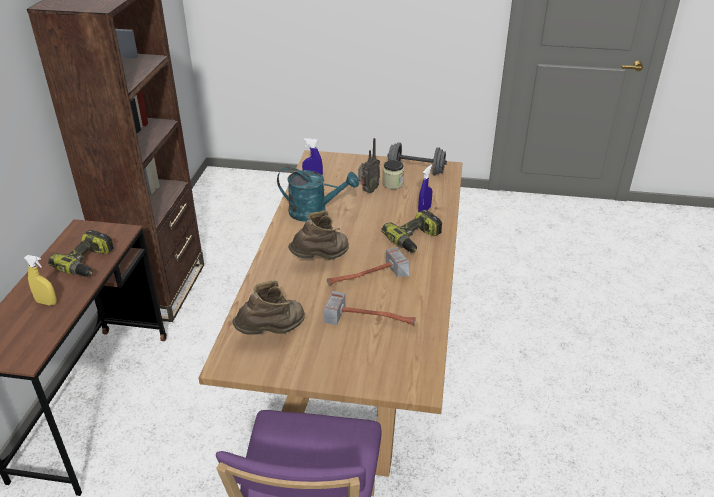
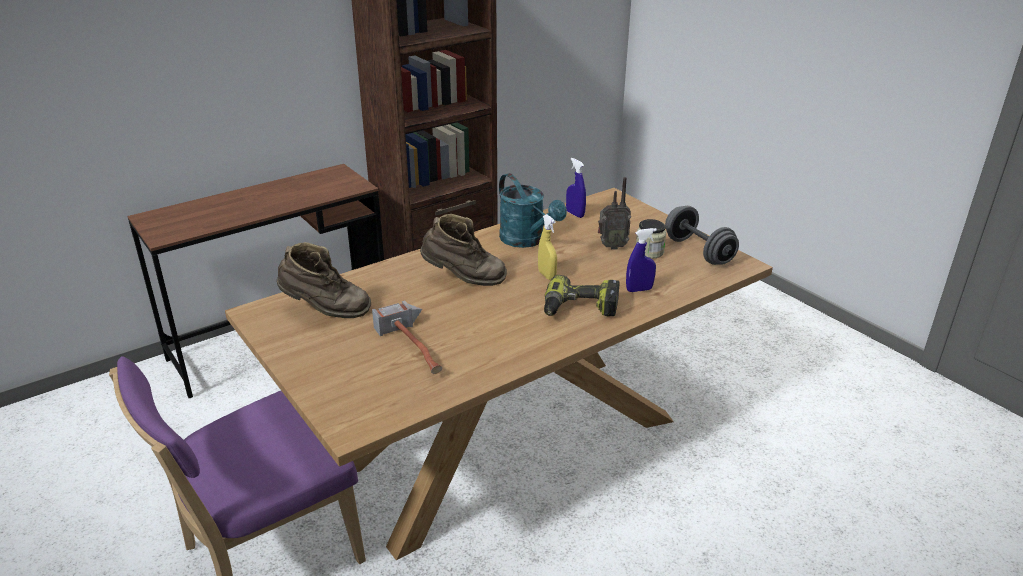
camera: 45 degrees right, 5 degrees down
yellow spray bottle [24,255,57,306] -> yellow spray bottle moved to [538,214,557,280]
power drill [48,230,114,277] -> none
hammer [327,247,410,285] -> none

